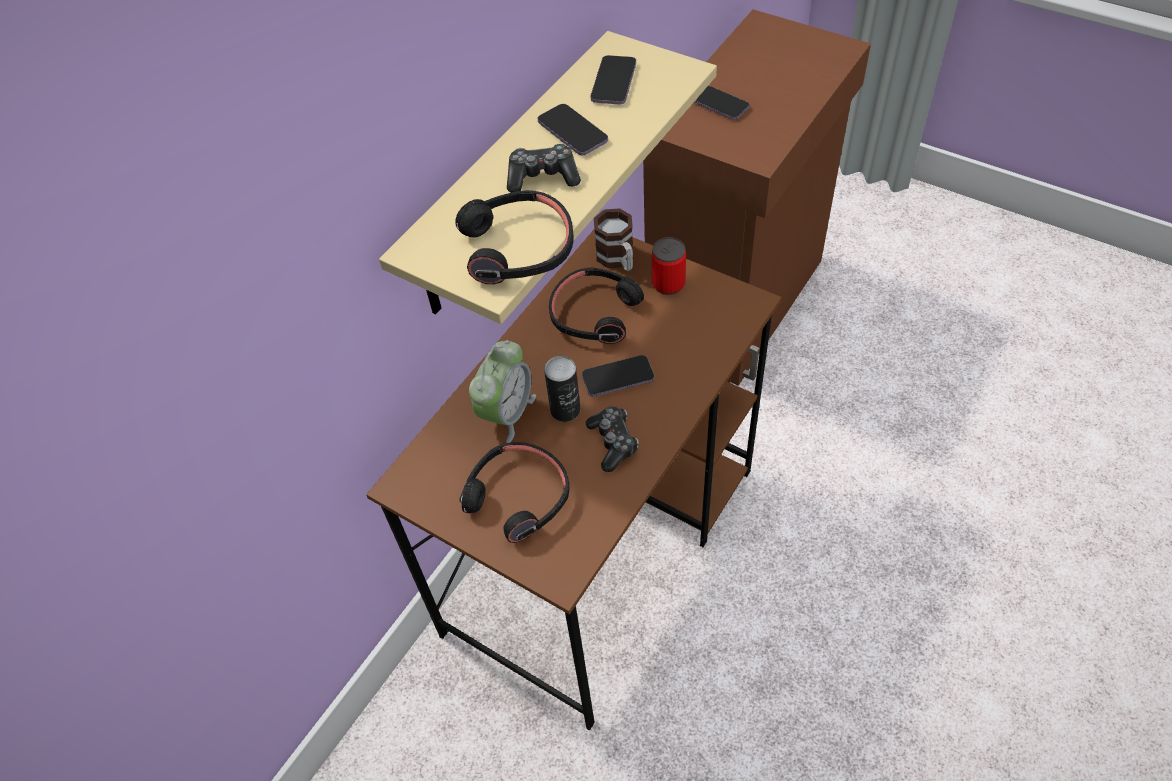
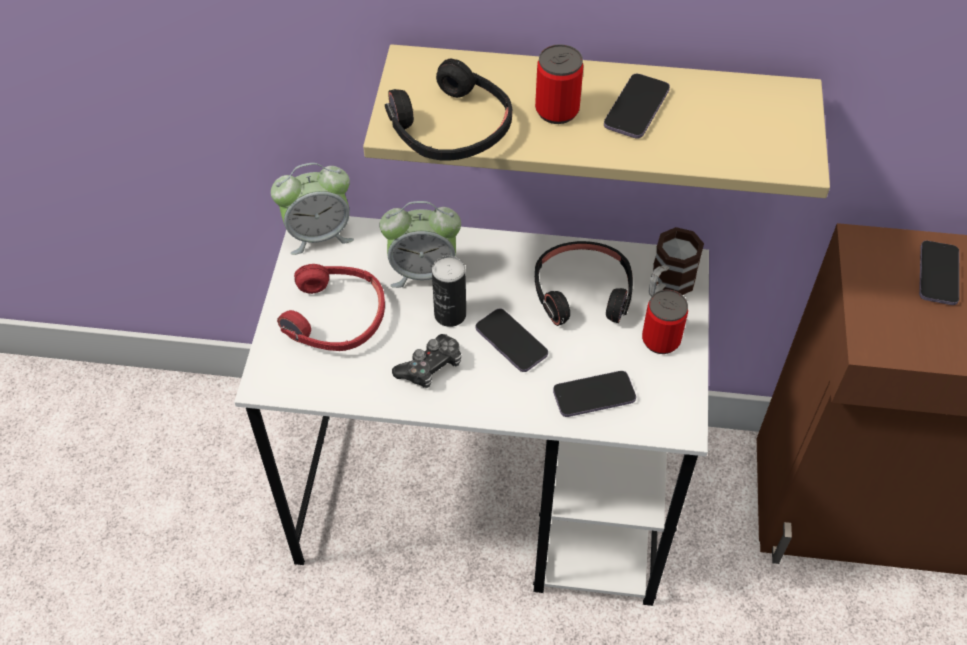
camera: 60 degrees right, 0 degrees up
brown desk [366,230,782,731] -> white desk [234,216,709,606]
black headphones [459,442,569,543] -> red headphones [277,264,385,351]
game controller [507,143,581,193] -> can [535,44,584,124]
phone [590,55,636,105] -> phone moved to [553,371,636,417]
none -> alarm clock [271,163,354,255]

